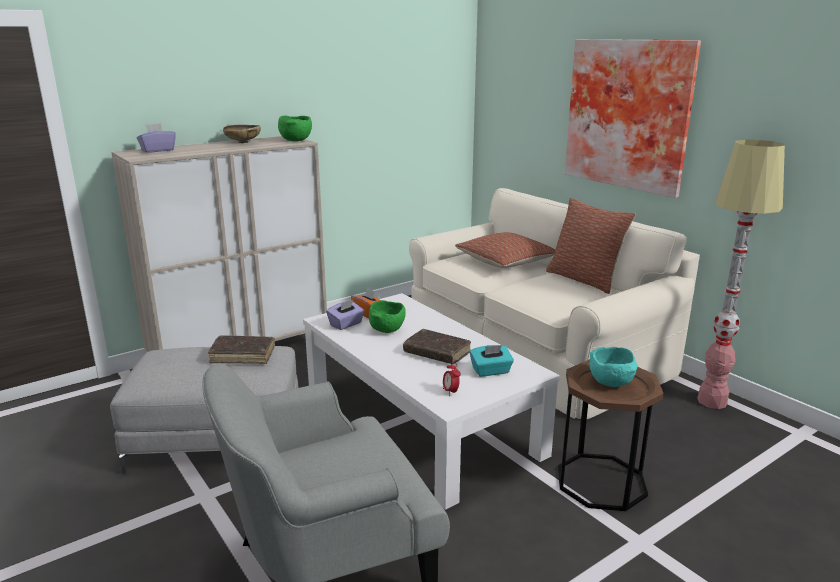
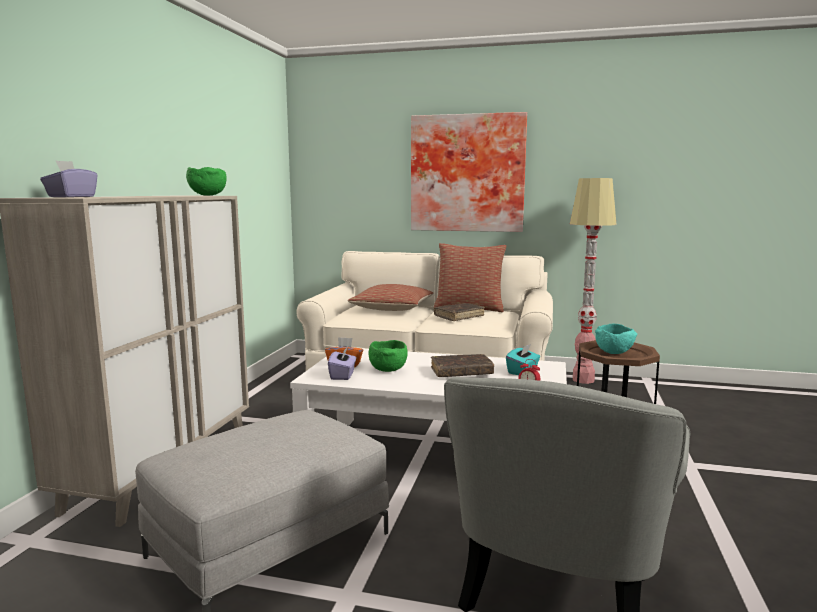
camera: 40 degrees left, 10 degrees down
brown book [208,336,275,364] -> brown book moved to [434,303,485,321]
beige bowl [223,125,261,143] -> none

